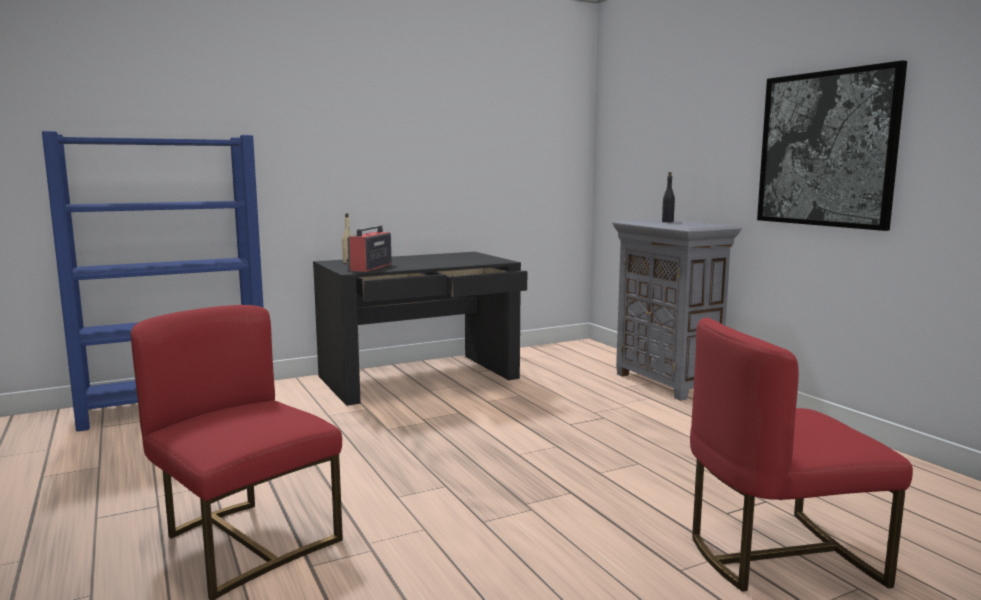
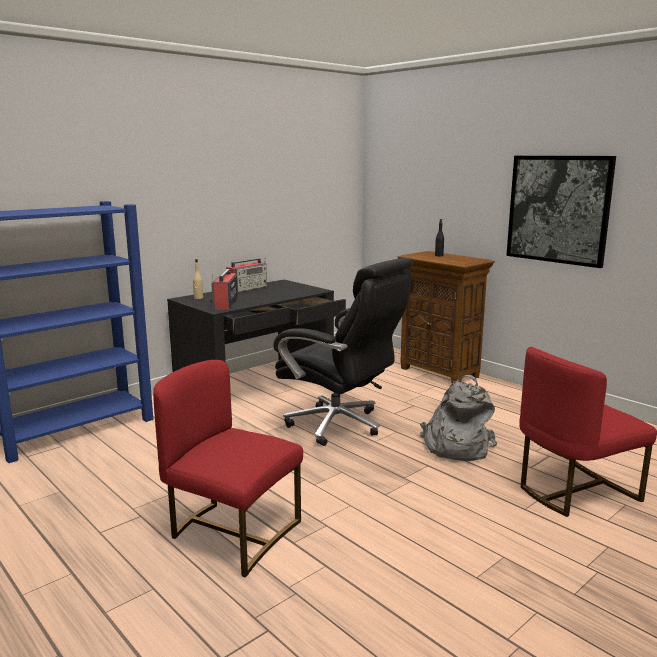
camera: 15 degrees left, 5 degrees up
grey cabinet [612,219,742,401] -> brown cabinet [397,251,495,384]
none -> radio [226,258,267,292]
none -> black office chair [273,258,413,446]
none -> grey backpack [420,375,497,461]

